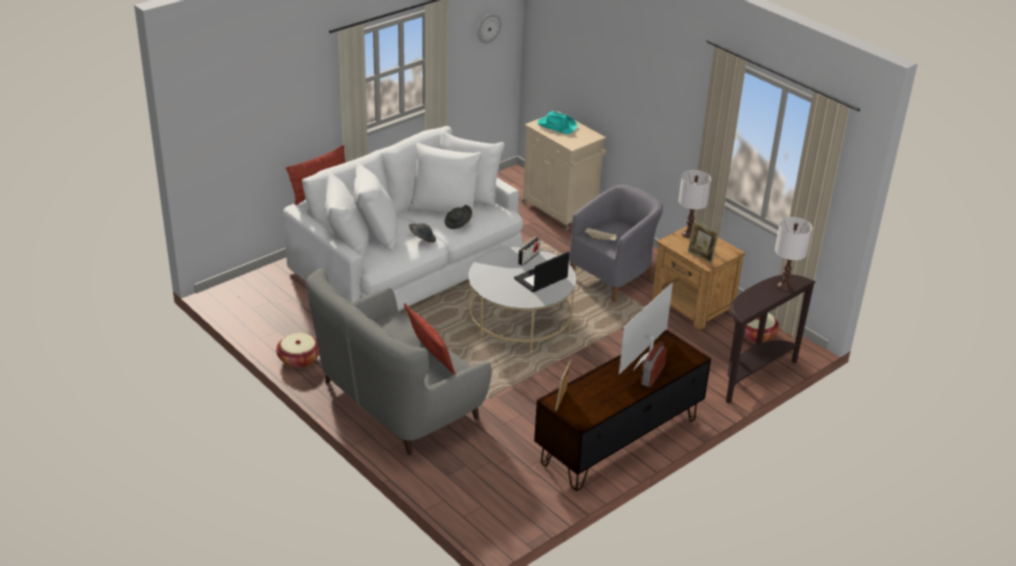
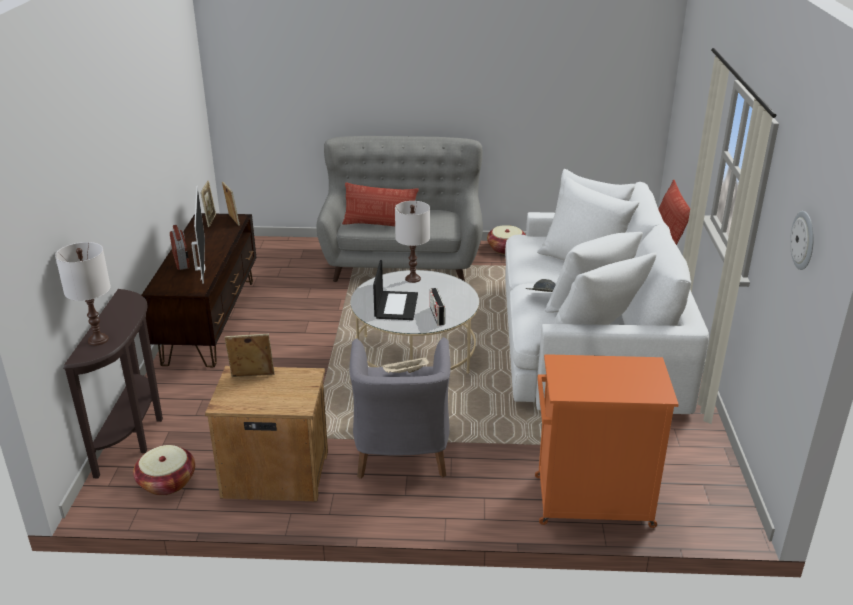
camera: 135 degrees right, 5 degrees down
grey hat [409,223,436,243] -> none
beige cabinet [522,111,606,230] -> orange cabinet [535,354,679,528]
turquoise hat [537,111,577,134] -> none
white table lamp [679,170,711,239] -> white table lamp moved to [395,201,430,283]
none -> picture frame [200,181,216,227]

